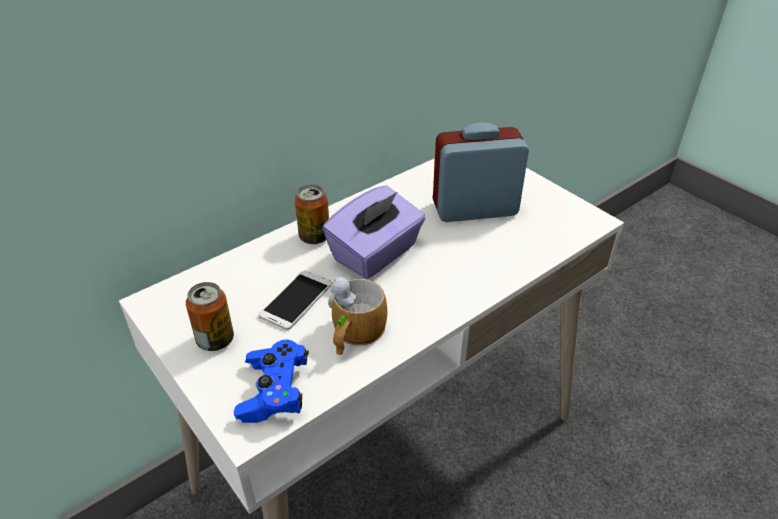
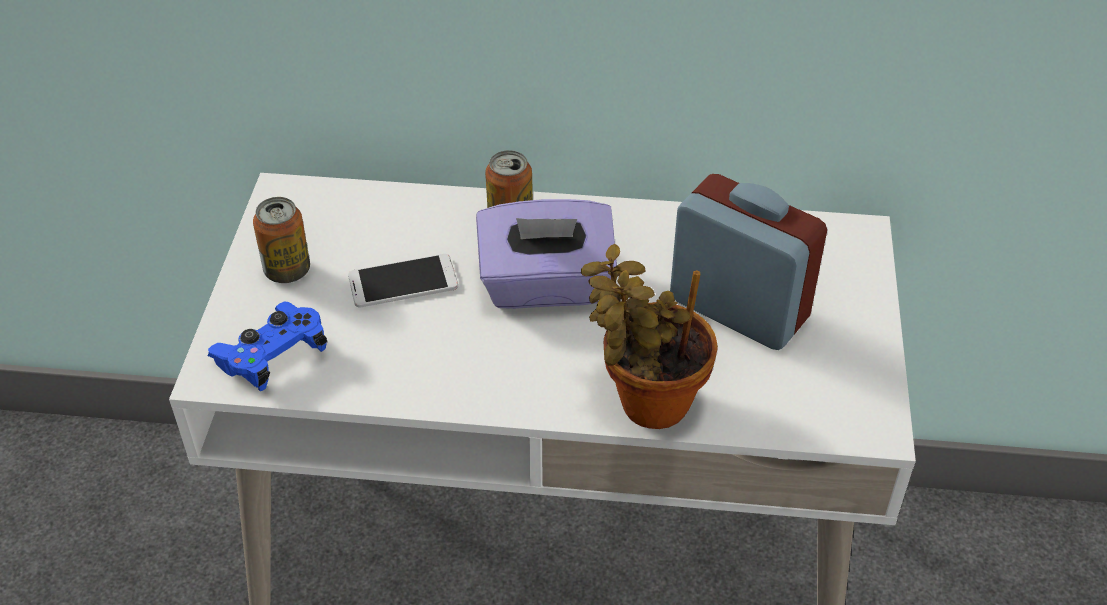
camera: 45 degrees right, 5 degrees up
mug [328,277,387,355] -> none
none -> potted plant [581,244,718,429]

